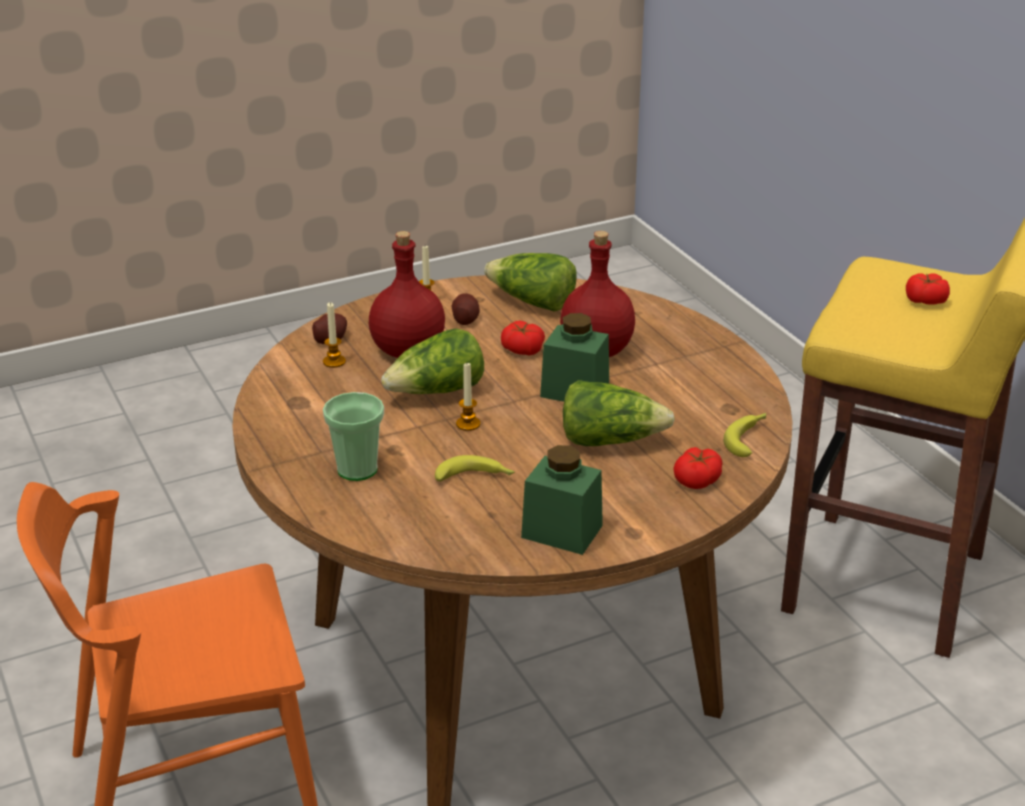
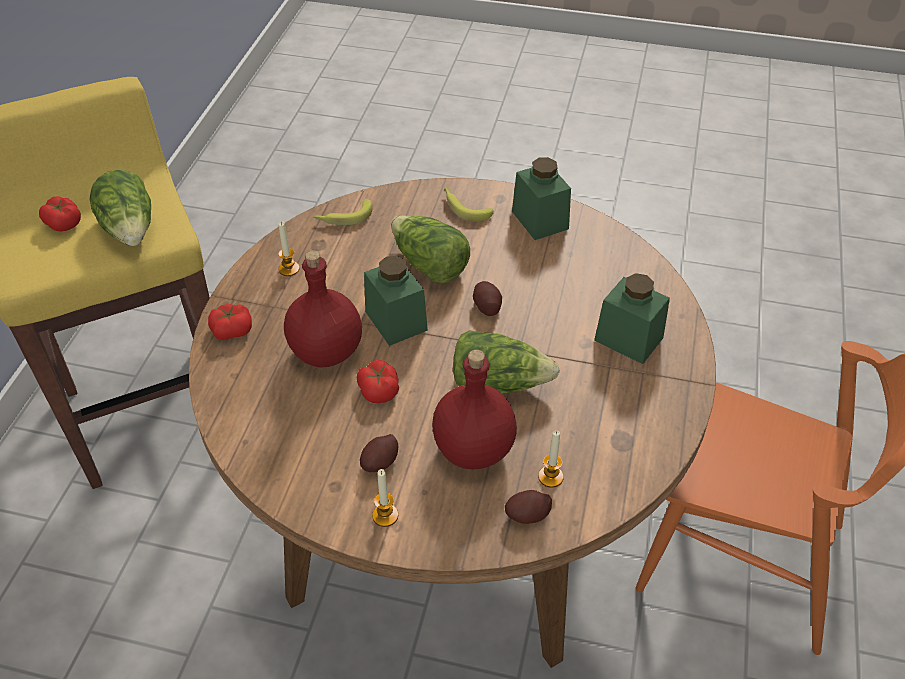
camera: 140 degrees left, 15 degrees up
cup [323,392,384,481] -> green jar [594,273,670,364]
banana [435,455,515,482] -> banana moved to [445,188,494,222]
candle [456,363,480,431] -> candle moved to [278,221,300,276]
lettuce [484,253,576,312] -> lettuce moved to [89,170,151,246]
tomato [673,447,722,489] -> tomato moved to [208,304,252,340]
none -> potato [473,281,502,316]

